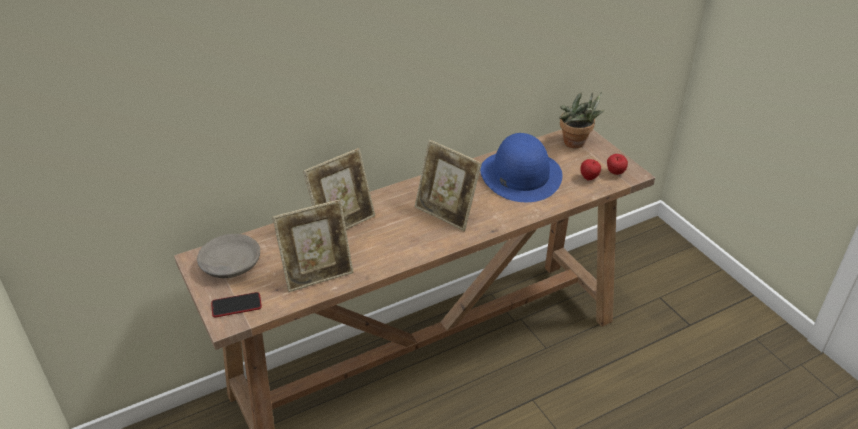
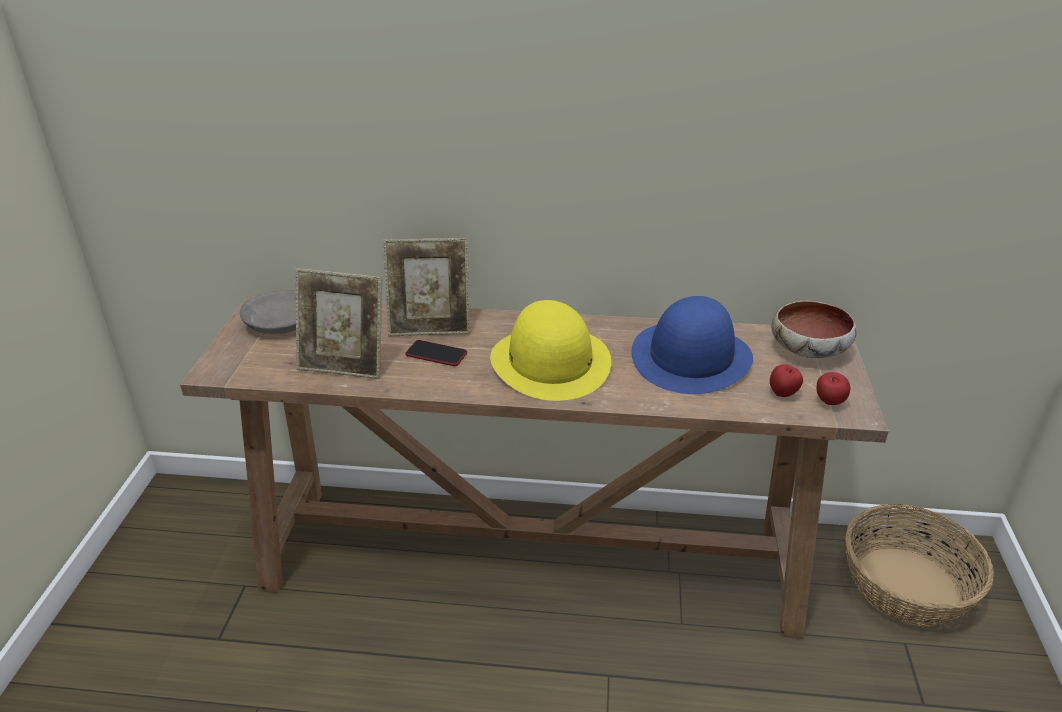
camera: 35 degrees right, 5 degrees down
phone [211,292,262,317] -> phone moved to [405,340,467,366]
picture frame [415,140,482,231] -> yellow hat [490,300,611,401]
potted plant [559,92,604,148] -> bowl [772,301,857,358]
none -> basket [845,504,994,626]

